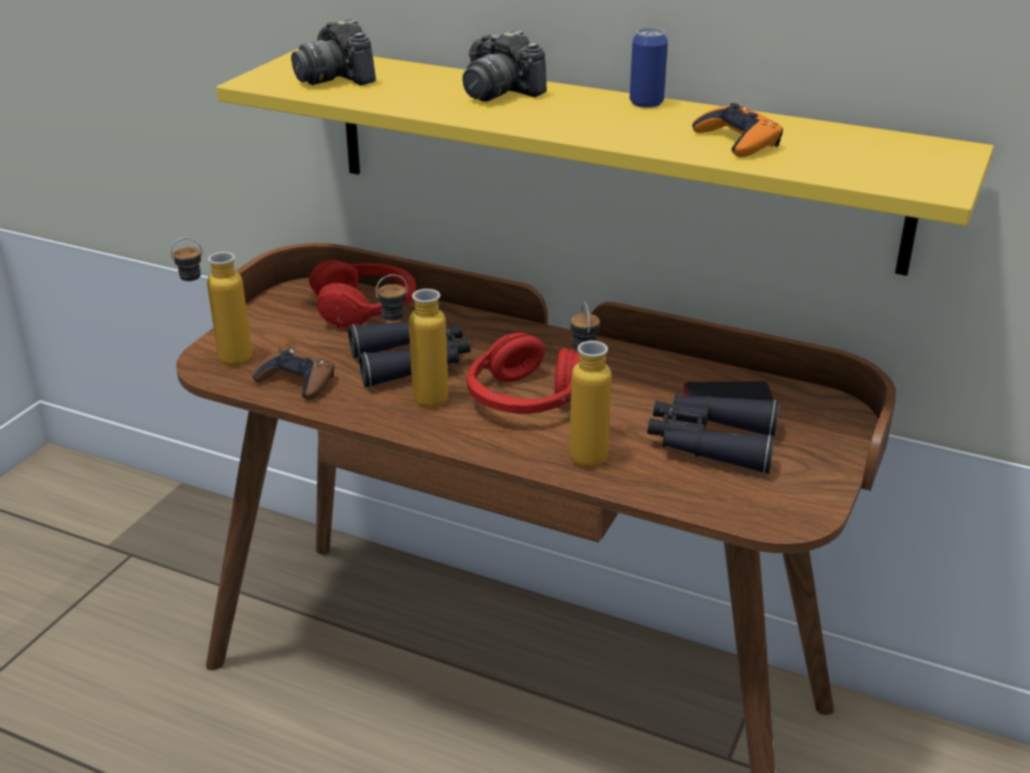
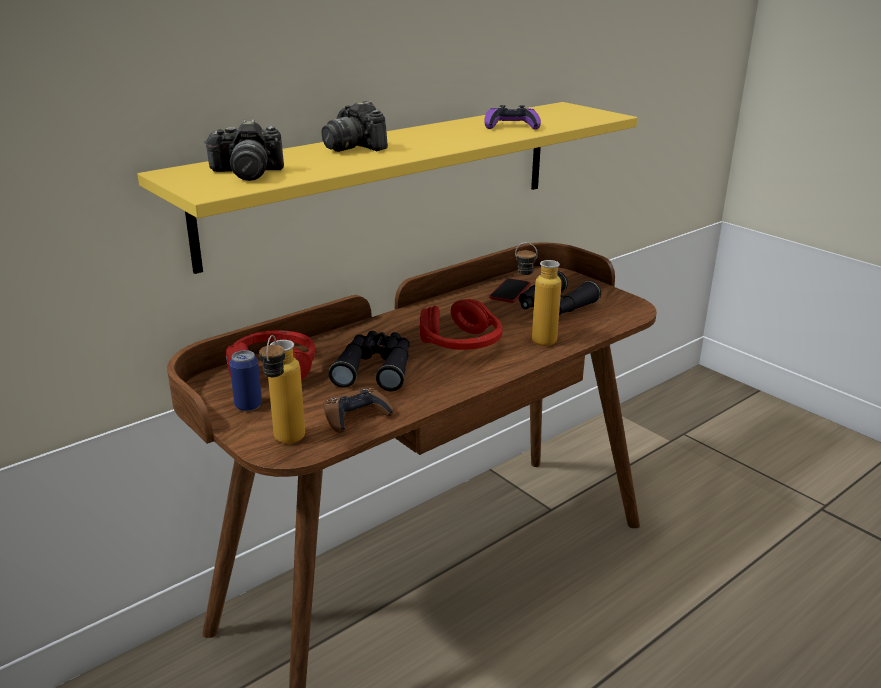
camera: 65 degrees left, 5 degrees down
bottle [376,274,448,408] -> none
camera [462,29,547,102] -> camera turned 75 degrees clockwise [321,100,388,152]
can [630,28,668,108] -> can moved to [230,350,262,411]
orange game controller [692,103,783,157] -> purple game controller [484,105,541,130]

